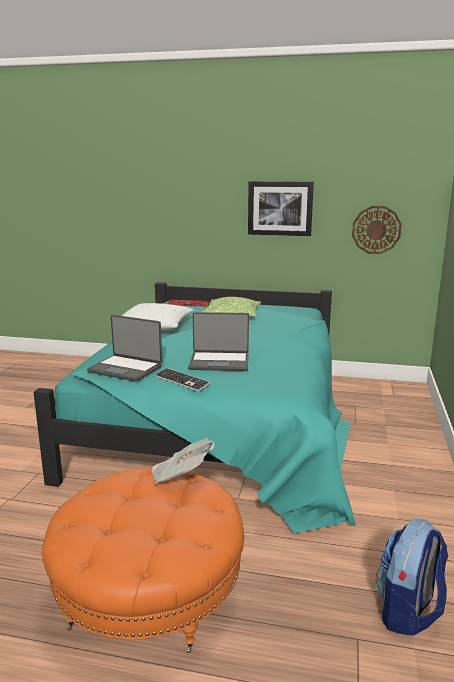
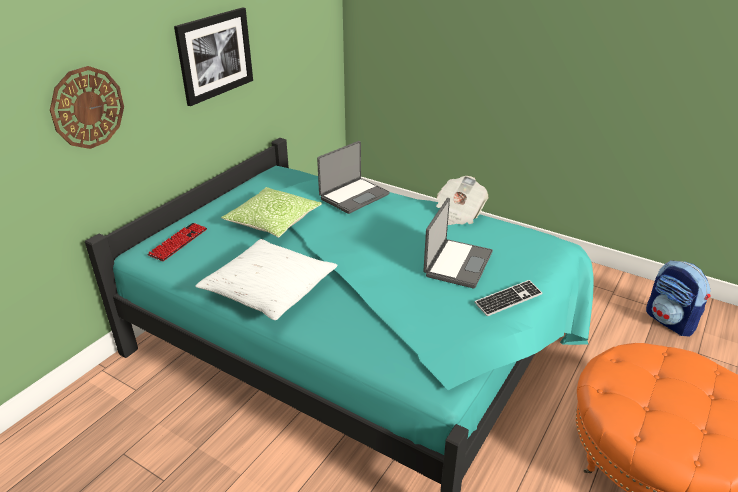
camera: 70 degrees left, 15 degrees up
laptop [87,315,162,382] -> laptop moved to [317,141,390,214]
newspaper [152,438,214,484] -> newspaper moved to [436,176,488,225]
wall clock [352,206,402,254] -> wall clock moved to [50,66,124,149]

